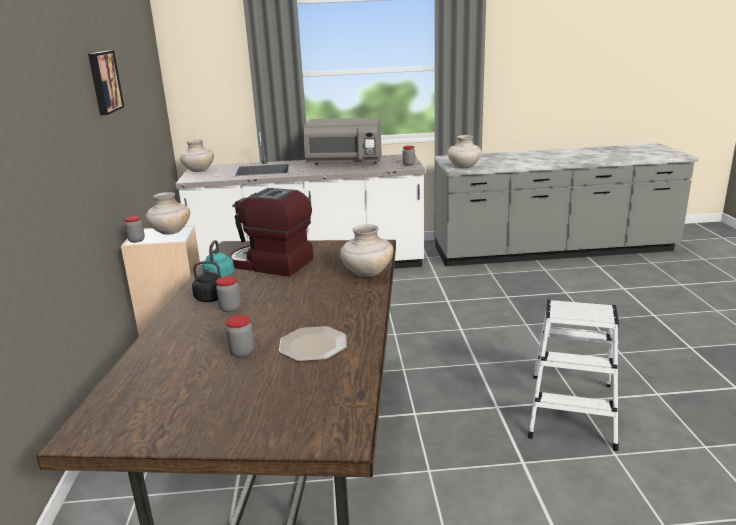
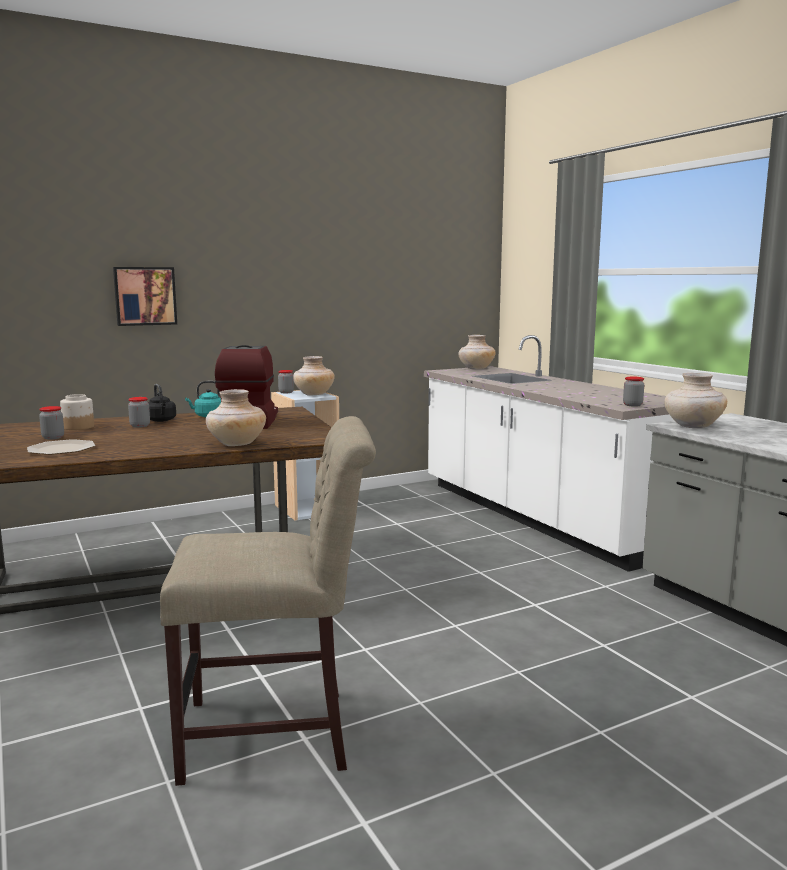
camera: 65 degrees right, 10 degrees down
picture [88,50,124,115] -> picture moved to [113,267,177,326]
grey microwave [303,117,382,165] -> none
white step ladder [528,299,619,451] -> beige chair [160,416,376,786]
none -> jar [60,394,94,430]

